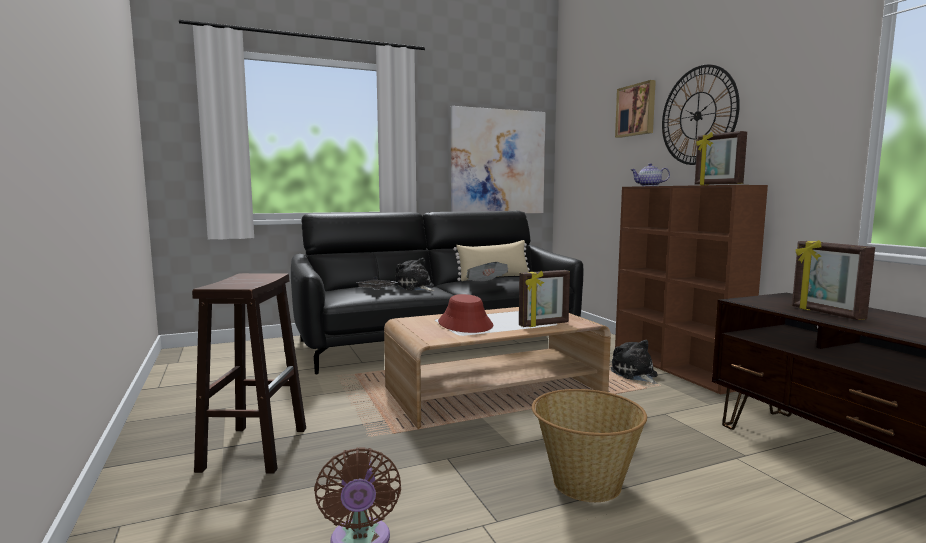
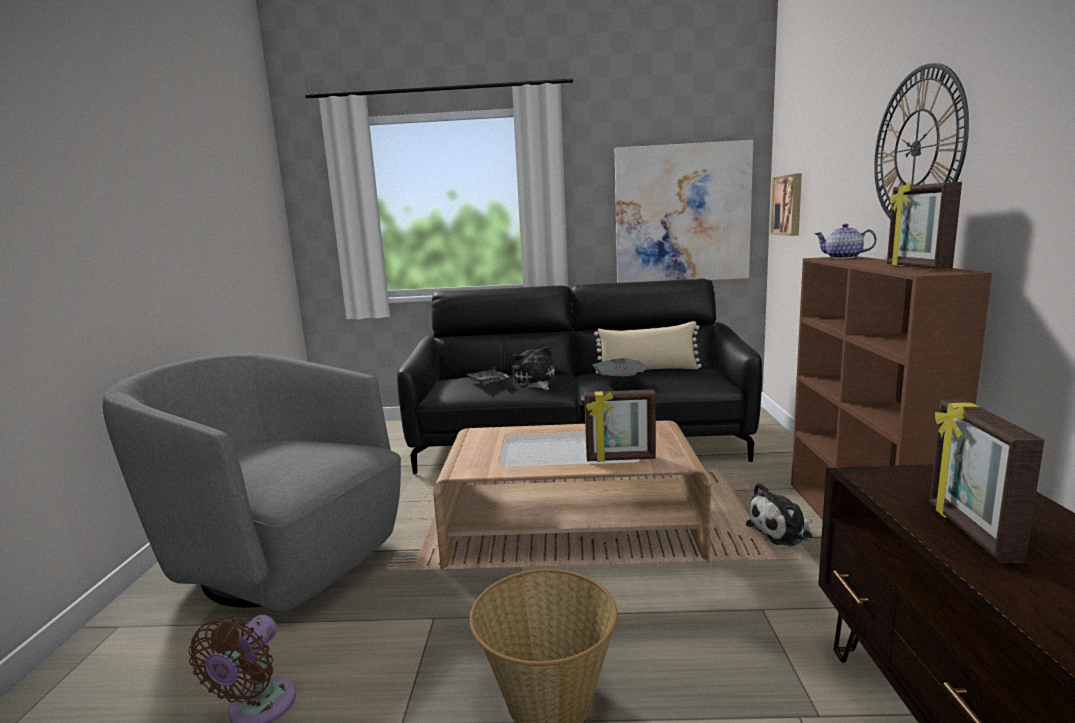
camera: 25 degrees right, 5 degrees up
brown stool [192,273,306,474] -> grey armchair [103,354,401,611]
red hat [438,294,493,333] -> none
plush toy [611,340,658,384] -> plush toy turned 120 degrees counterclockwise [745,483,812,546]
picture [615,80,656,138] -> picture moved to [770,173,802,236]

